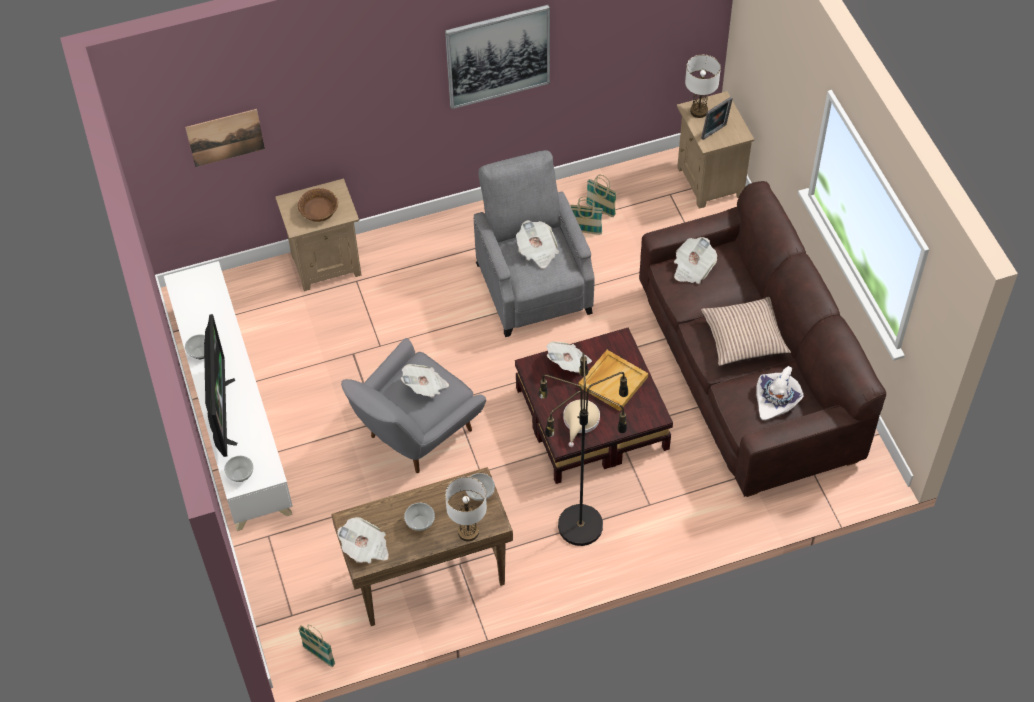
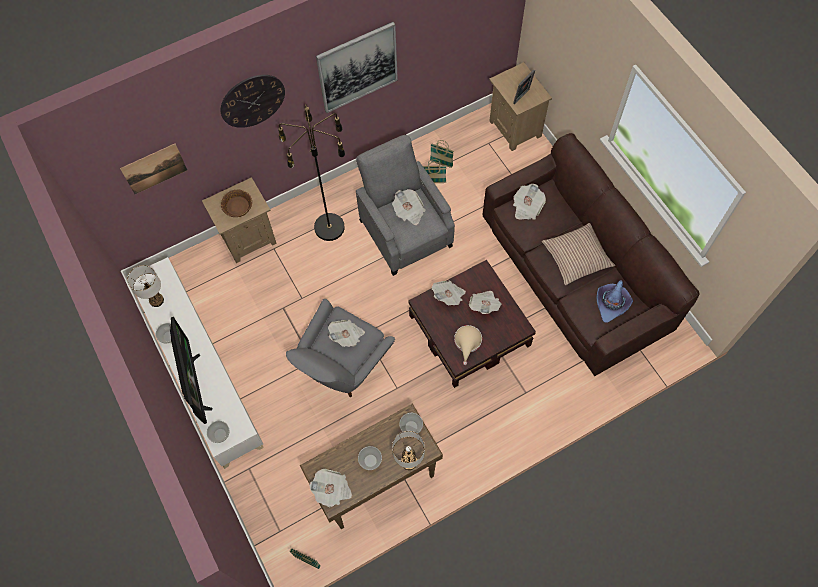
camera: 10 degrees left, 10 degrees up
floor lamp [539,353,628,546] -> floor lamp moved to [278,104,345,241]
beige tray [578,350,648,411] -> newspaper [469,291,501,314]
table lamp [685,55,721,118] -> table lamp moved to [127,265,164,307]
white hat [756,366,804,420] -> purple hat [596,280,633,323]
none -> wall clock [221,75,285,128]

